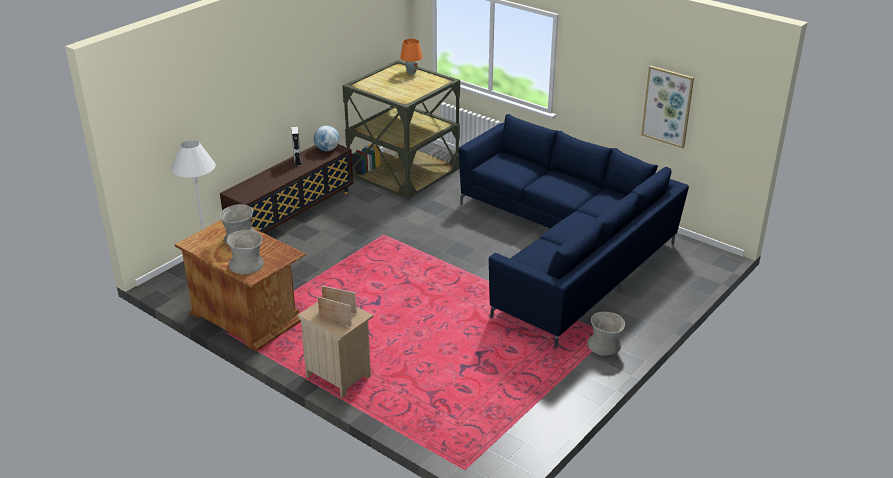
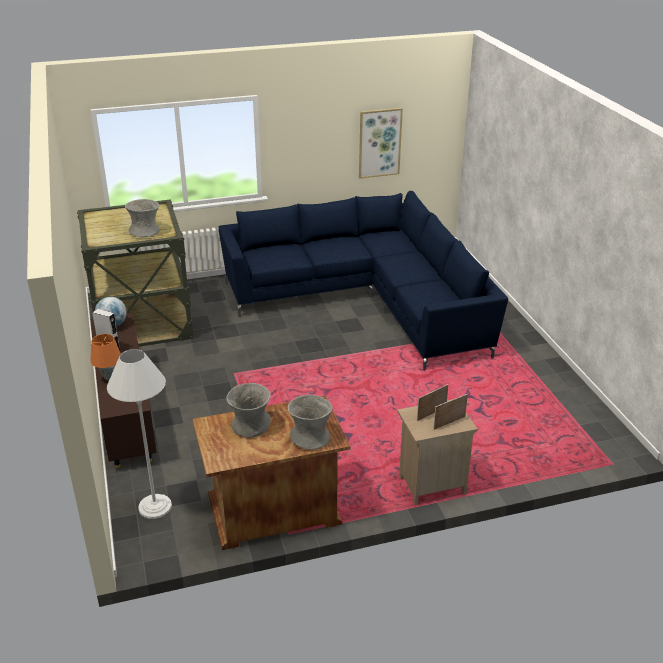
camera: 55 degrees left, 0 degrees up
orange table lamp [400,39,422,74] -> orange table lamp moved to [90,334,121,381]
grey vase [587,312,625,356] -> grey vase moved to [125,199,160,237]

